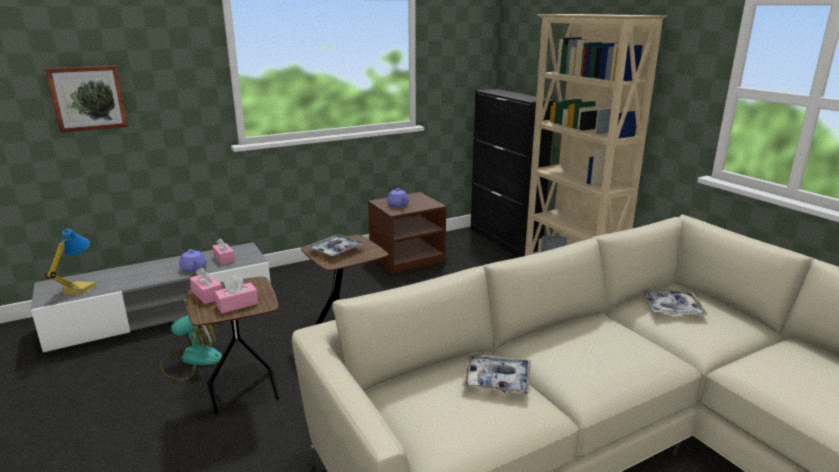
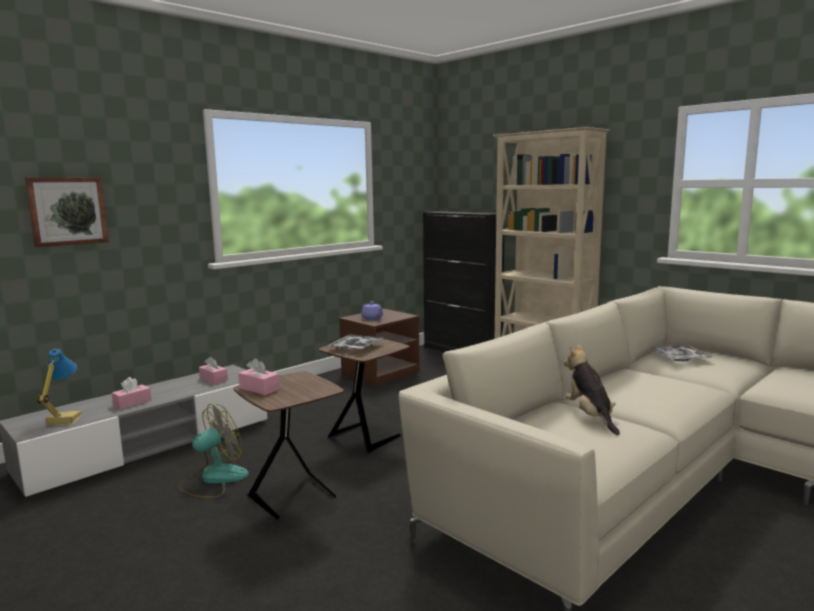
camera: 15 degrees left, 10 degrees down
purple teapot [179,249,207,272] -> none
pink tissue box [214,275,258,313] -> pink tissue box moved to [112,377,152,409]
tray [461,354,531,395] -> plush toy [564,344,620,435]

